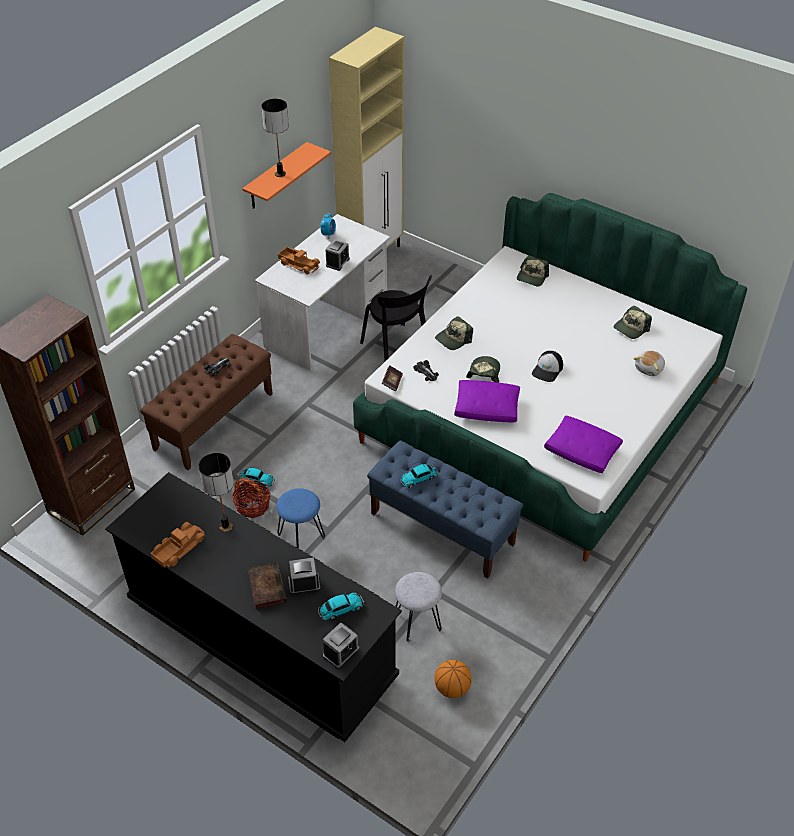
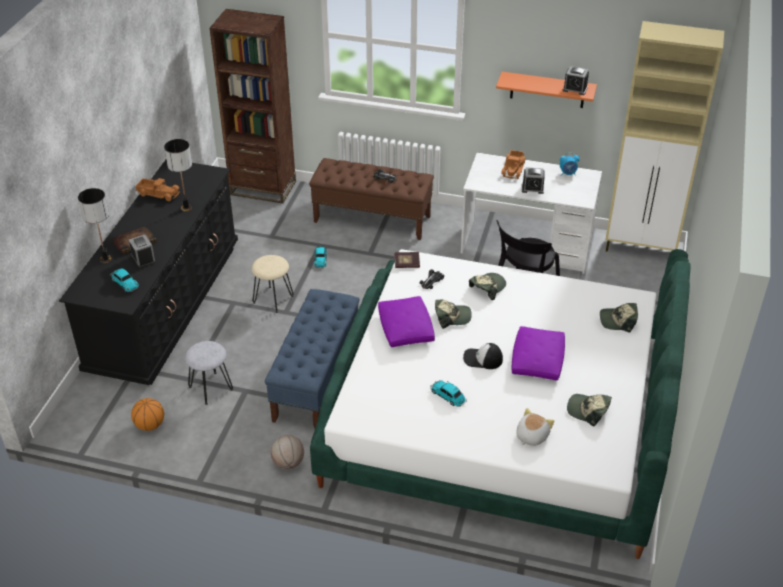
camera: 70 degrees right, 5 degrees down
basket [232,477,271,518] -> none
table lamp [261,99,289,177] -> table lamp moved to [78,188,112,263]
blue stool [276,488,325,548] -> beige stool [251,255,294,313]
alarm clock [323,622,359,669] -> alarm clock moved to [563,66,589,95]
toy car [400,464,438,488] -> toy car moved to [430,380,467,407]
cap [435,316,473,350] -> cap turned 105 degrees clockwise [469,273,506,300]
purple pillow [544,415,623,473] -> purple pillow moved to [512,326,565,381]
plush toy [633,350,665,376] -> plush toy turned 105 degrees clockwise [516,408,554,446]
none -> basketball [271,435,304,469]

